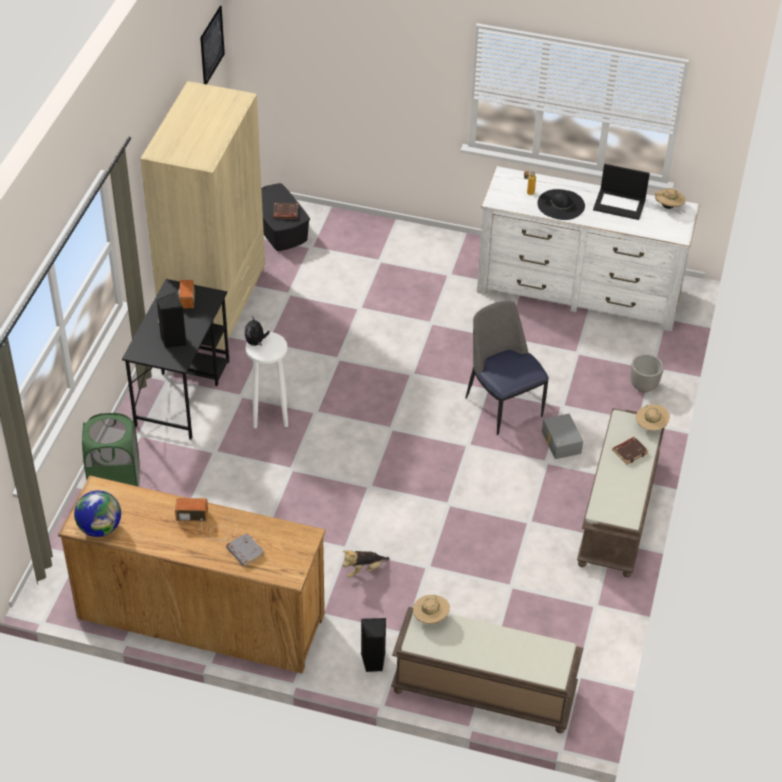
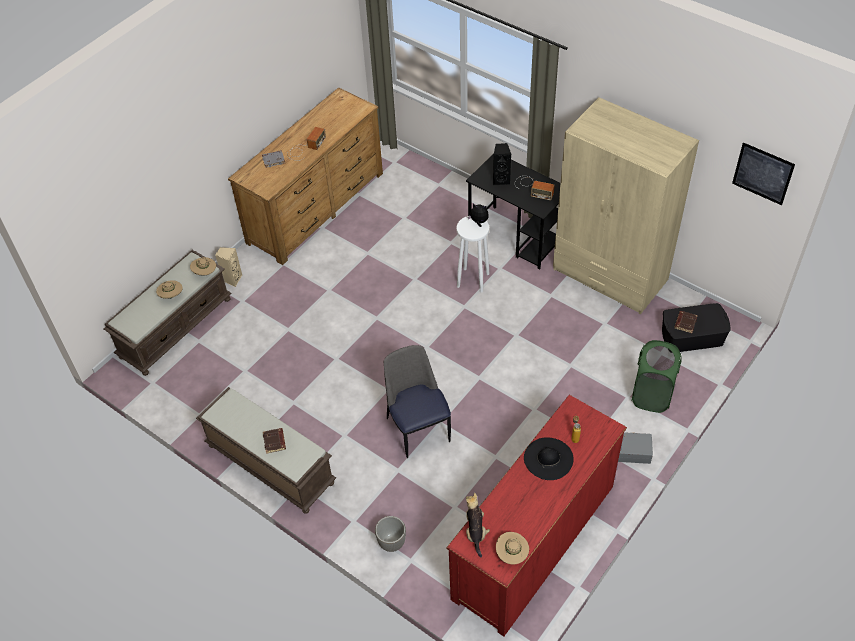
camera: 115 degrees right, 5 degrees up
globe [74,491,121,537] -> none
green laundry basket [82,413,140,487] -> green laundry basket moved to [632,340,682,413]
plush toy [343,550,390,578] -> plush toy moved to [466,493,490,557]
black speaker [361,618,386,672] -> beige speaker [215,247,242,287]
chair [466,301,549,435] -> chair turned 105 degrees counterclockwise [384,345,451,458]
white dresser [477,166,700,331] -> red dresser [446,395,627,637]
grey storage box [542,414,583,459] -> grey storage box moved to [618,432,653,464]
laptop [593,164,650,220] -> none
beige hat [636,404,669,431] -> beige hat moved to [156,280,183,299]

